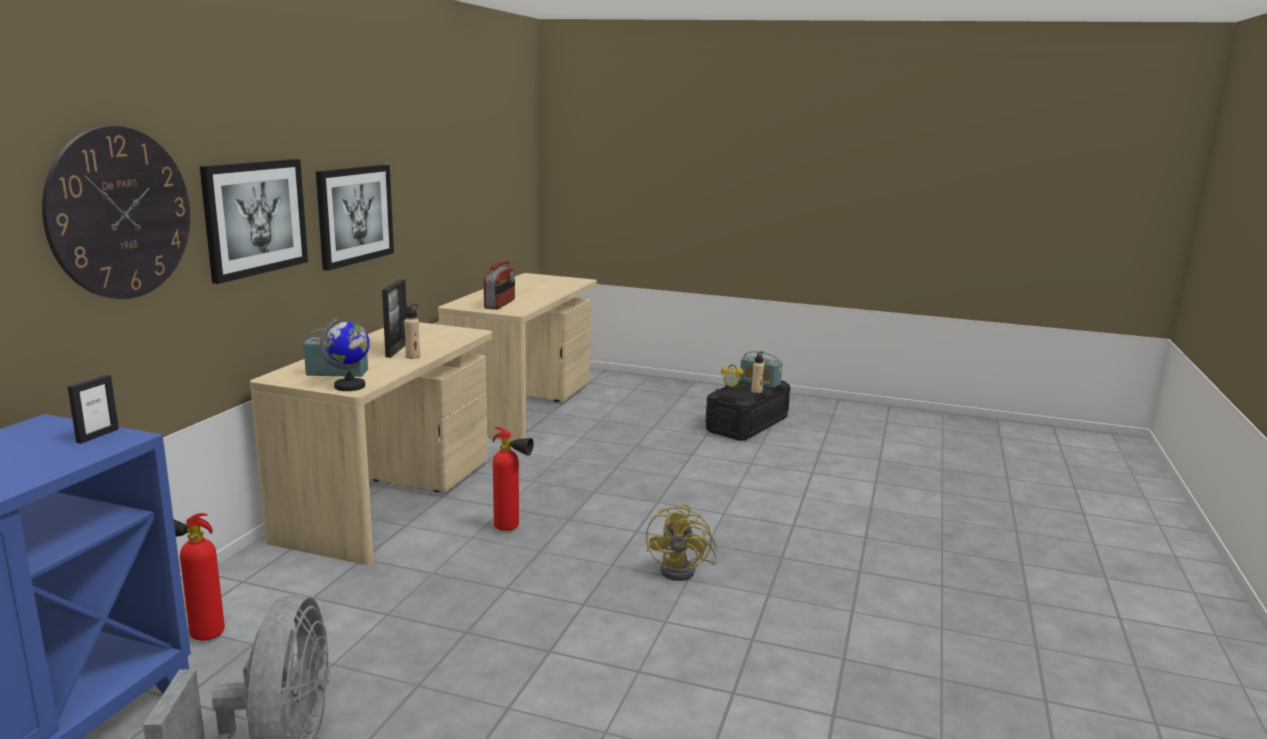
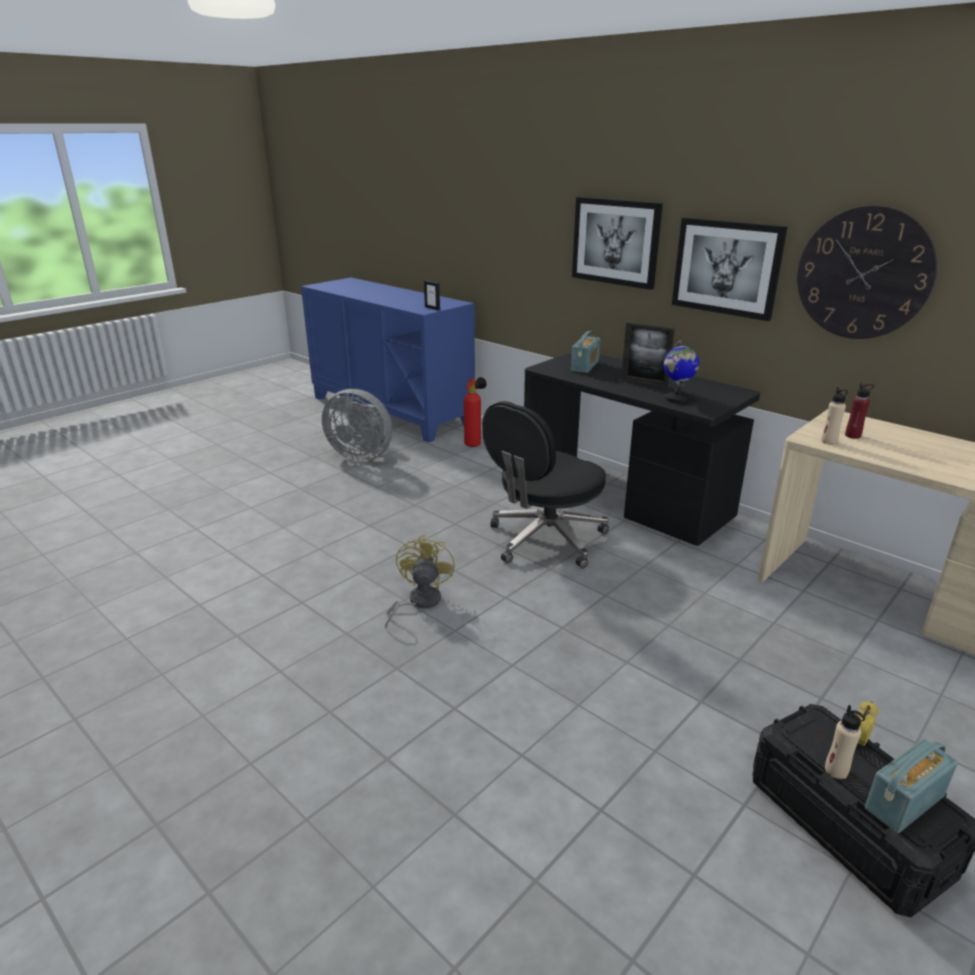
camera: 115 degrees right, 10 degrees up
wall clock [42,126,190,299] -> wall clock moved to [797,205,937,339]
beige desk [250,322,492,565] -> black desk [524,352,760,546]
globe [320,318,370,391] -> globe moved to [664,340,699,404]
beige bottle [404,304,420,359] -> beige bottle moved to [821,387,848,445]
radio [484,261,515,310] -> red bottle [845,383,874,439]
fire extinguisher [493,427,534,531] -> black office chair [482,401,609,568]
yellow fan [646,504,718,581] -> yellow fan turned 60 degrees clockwise [385,535,455,628]

